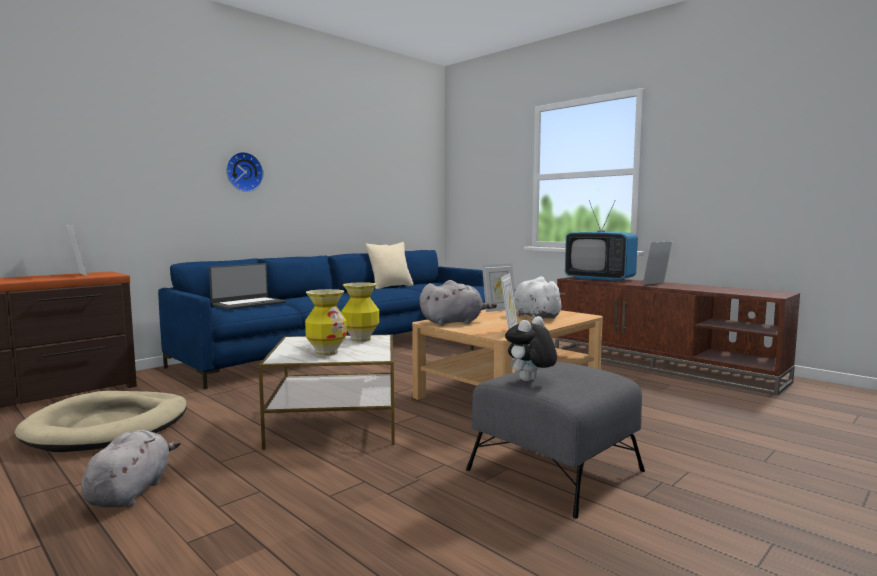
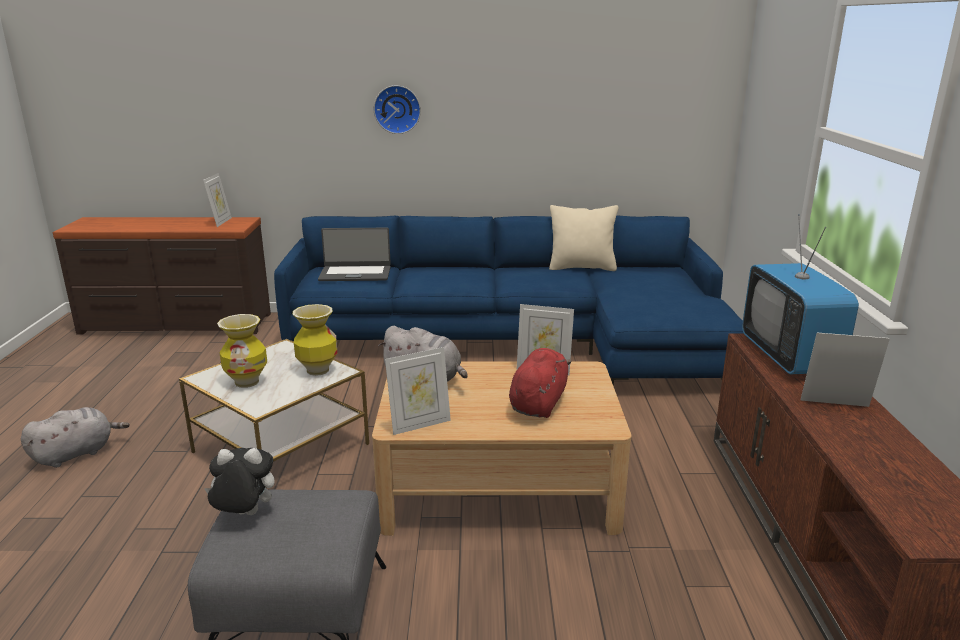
camera: 45 degrees right, 15 degrees up
beige dog bed [15,391,187,452] -> none
white plush toy [514,276,565,319] -> red plush toy [509,348,571,418]

